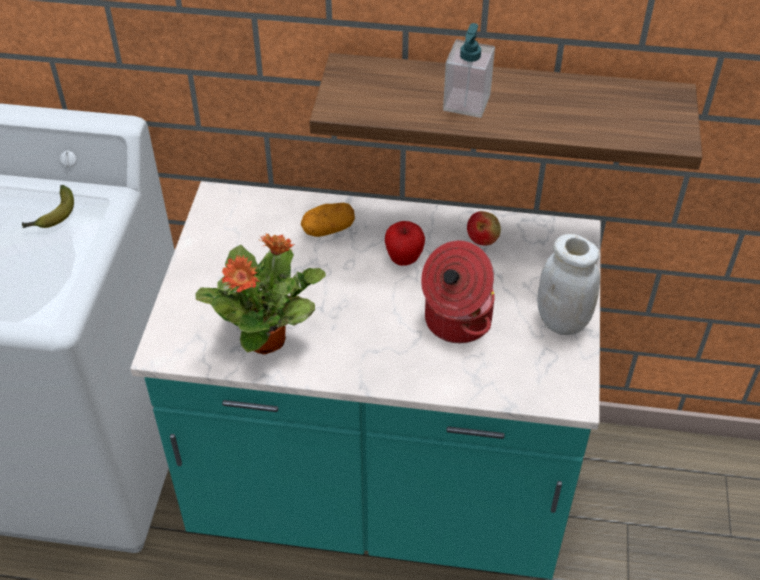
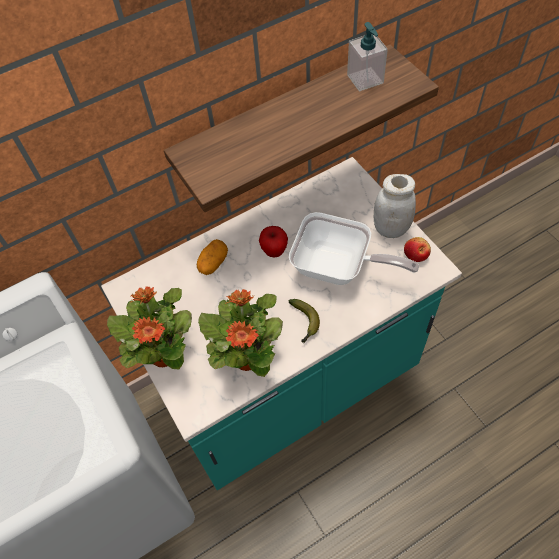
camera: 35 degrees left, 10 degrees up
banana [22,185,74,228] -> banana moved to [288,299,320,343]
cooking pot [421,240,495,343] -> frying pan [289,212,419,285]
soap dispenser [443,23,495,118] -> soap dispenser moved to [347,22,388,91]
apple [467,211,501,246] -> apple moved to [404,237,431,262]
none -> potted plant [107,286,192,369]

